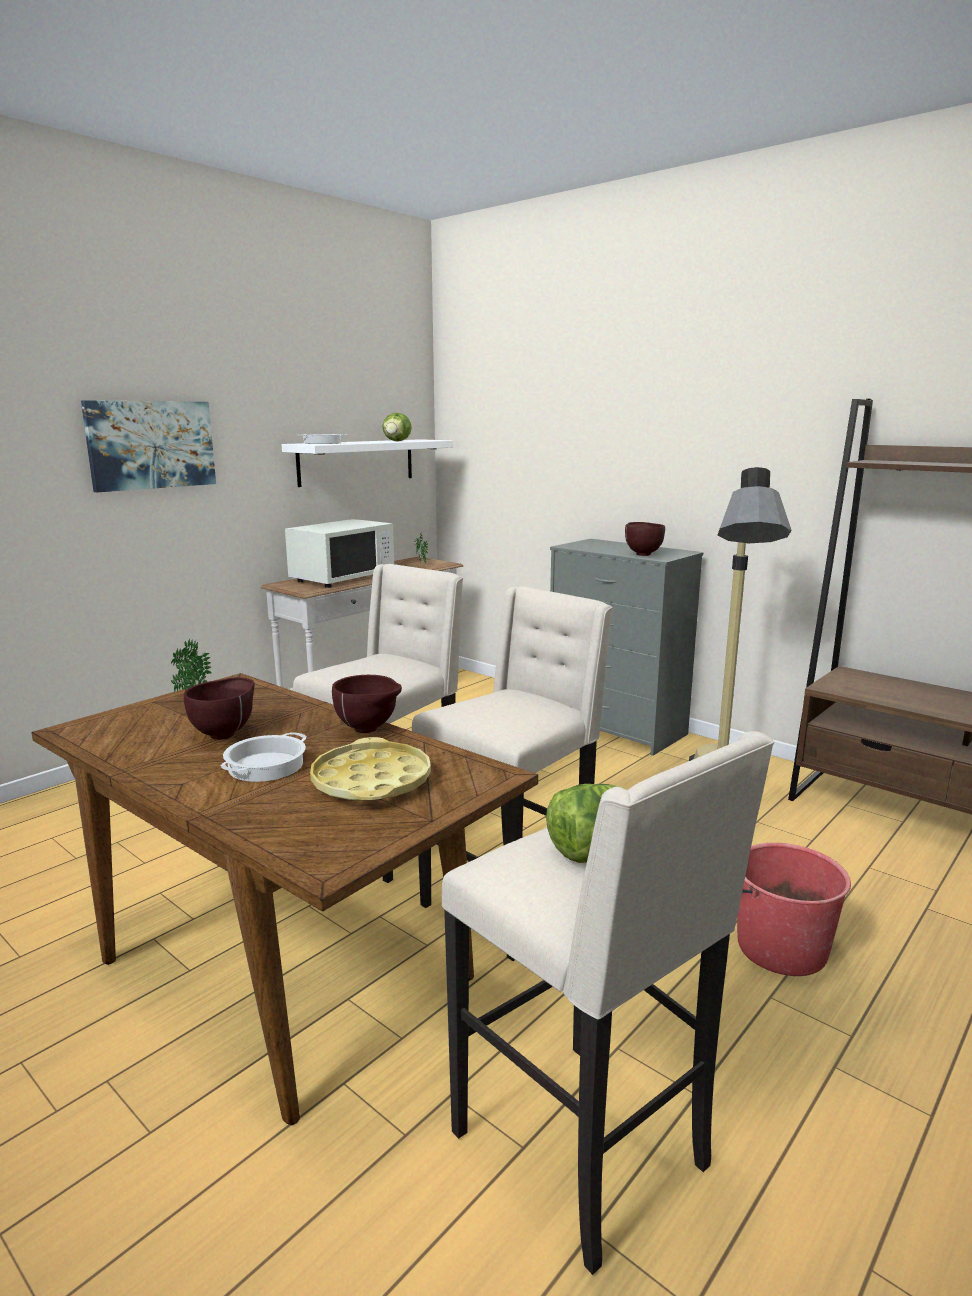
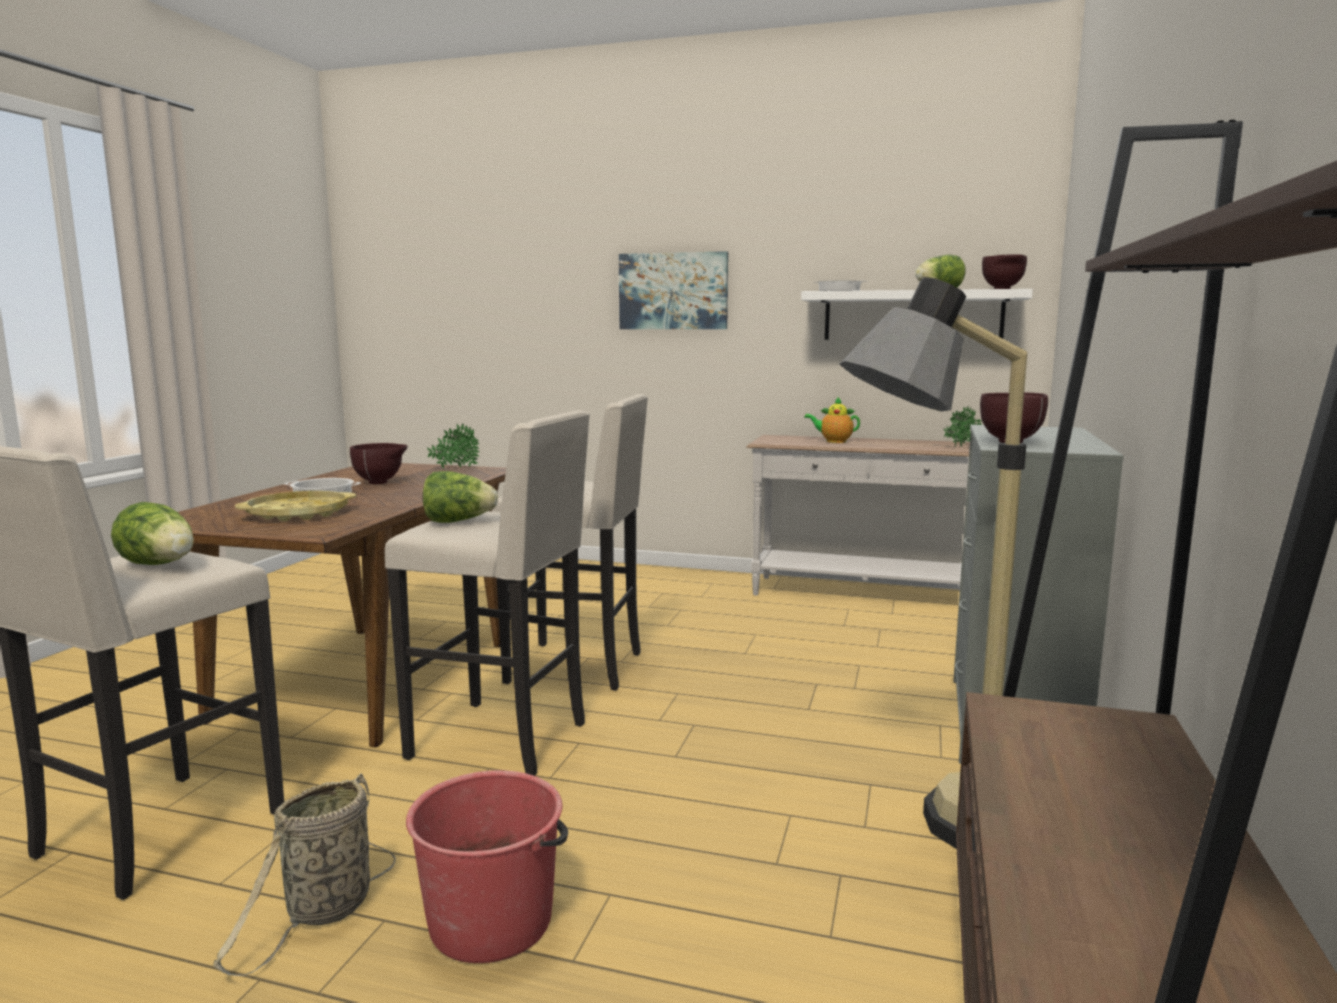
camera: 65 degrees right, 5 degrees down
white microwave [285,519,394,588] -> teapot [804,397,860,443]
brown bowl [332,675,402,733] -> brown bowl moved to [982,255,1027,289]
none -> basket [213,773,396,976]
none -> lettuce [423,471,498,523]

